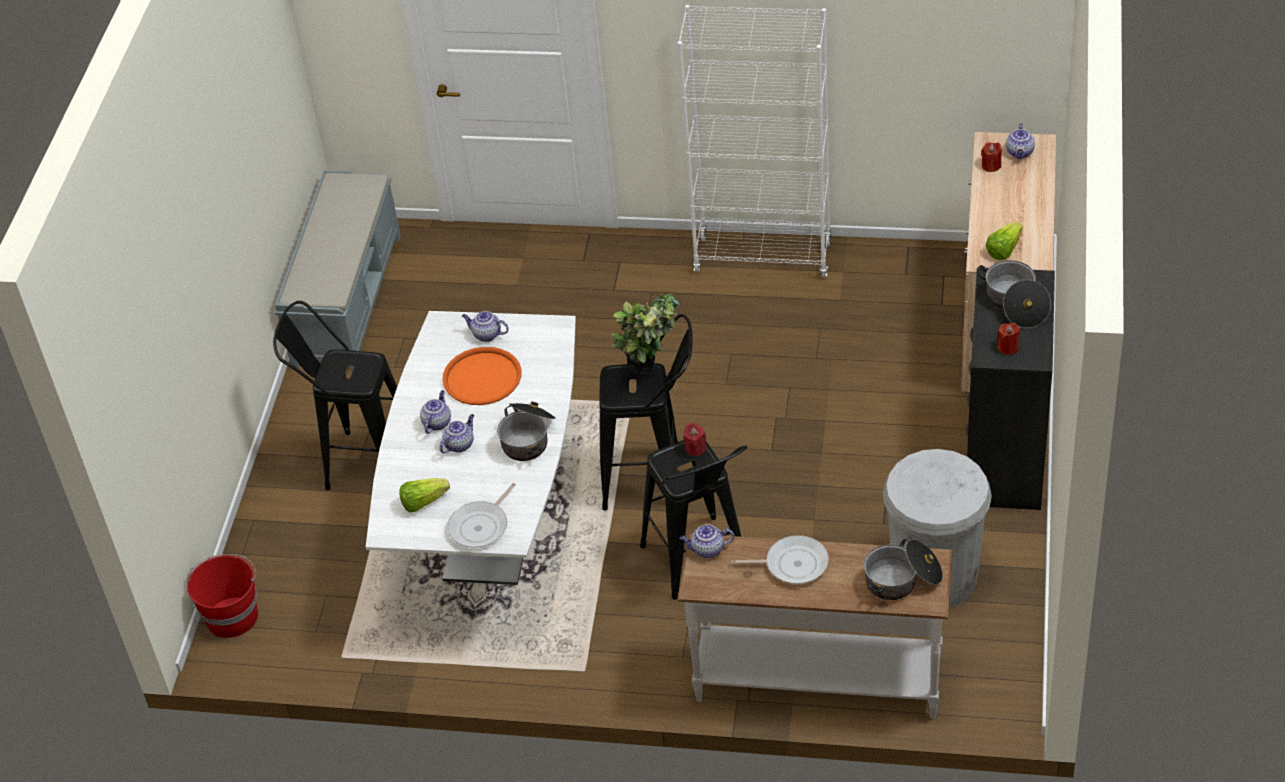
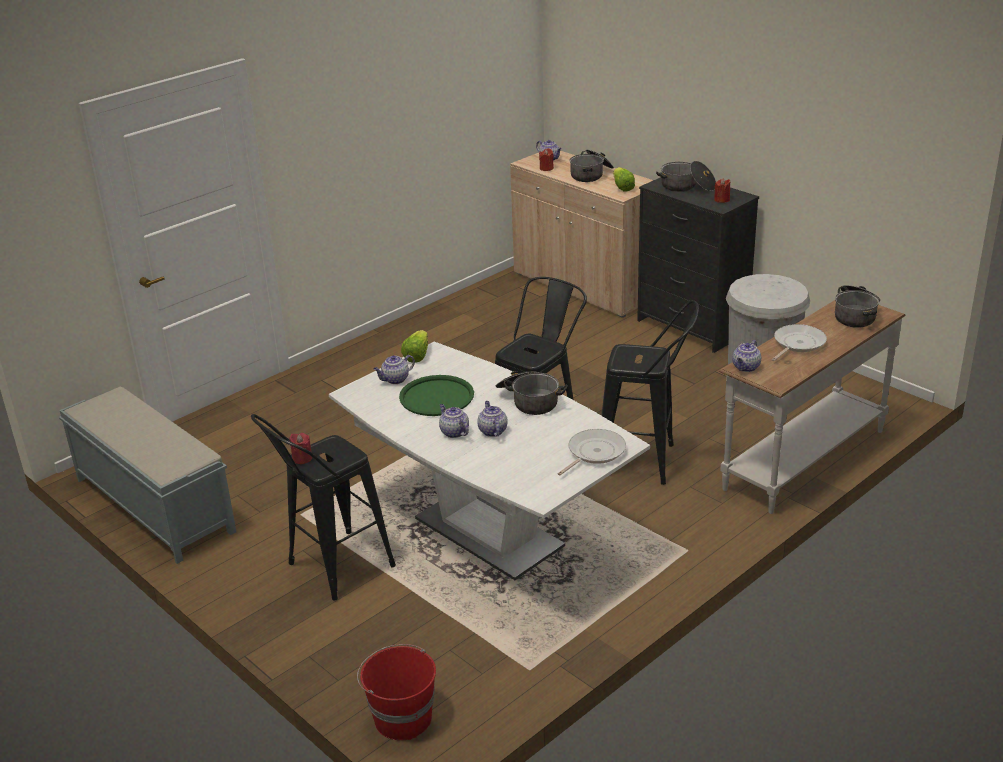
camera: 55 degrees left, 15 degrees down
lettuce [399,478,450,513] -> lettuce moved to [401,330,428,363]
orange tray [443,347,522,405] -> green tray [399,375,474,416]
frying pan [448,483,516,547] -> frying pan turned 120 degrees counterclockwise [558,429,626,475]
potted plant [611,291,680,375] -> none
white bookcase [677,5,831,278] -> none
red candle [683,423,707,456] -> red candle moved to [289,433,312,464]
none -> cooking pot [569,149,614,182]

